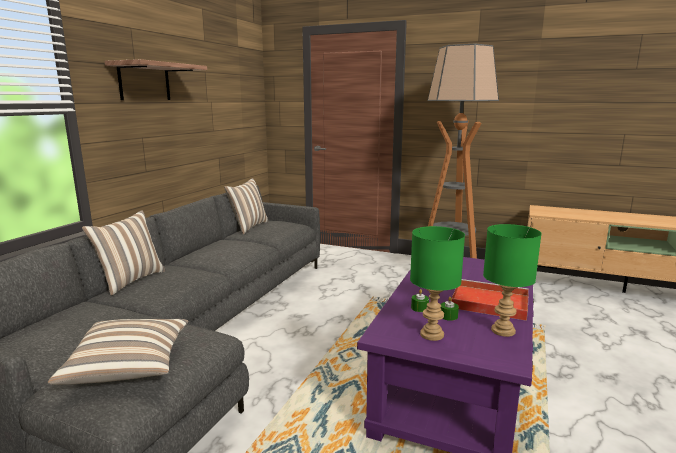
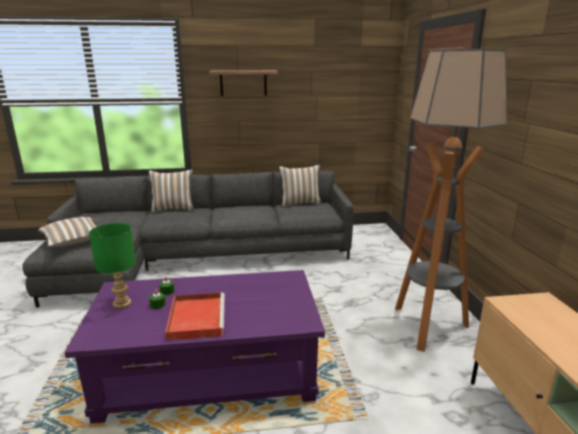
camera: 60 degrees right, 5 degrees up
green table lamp [483,224,542,337] -> none

